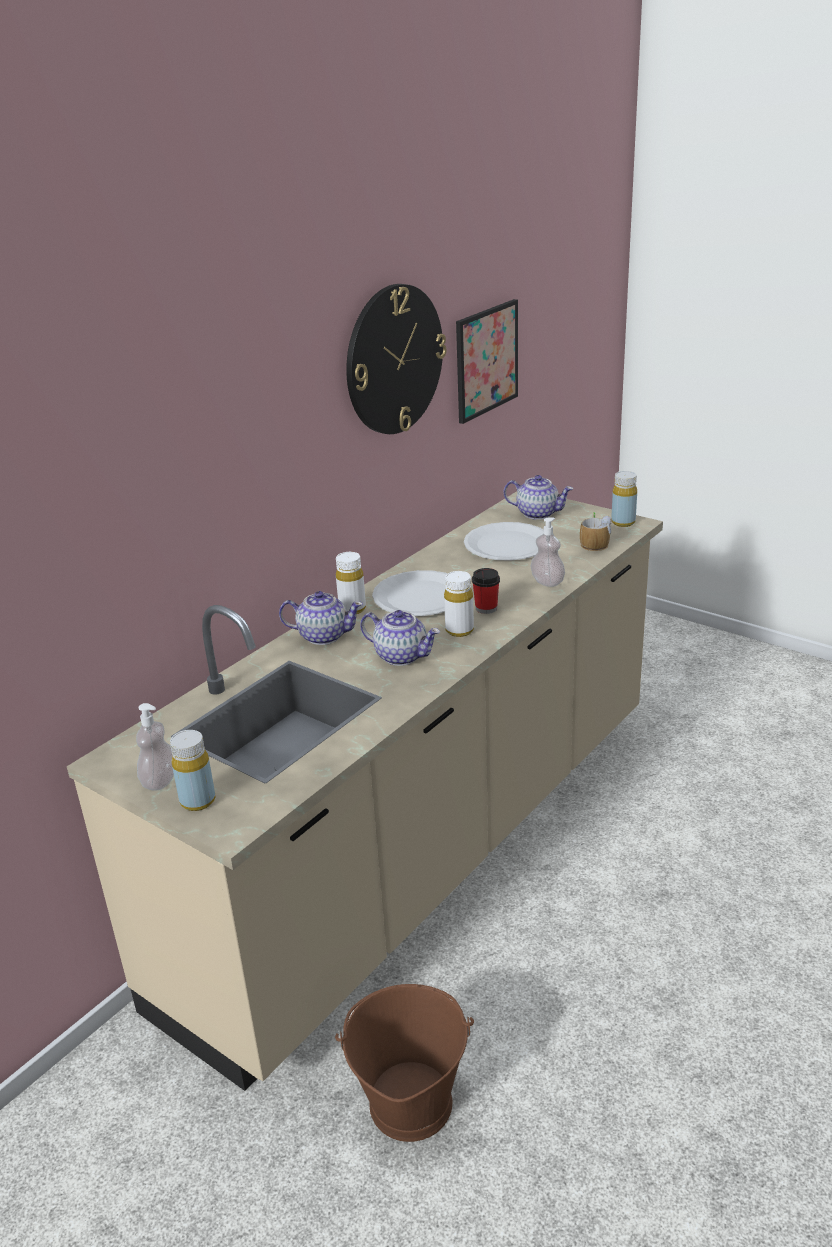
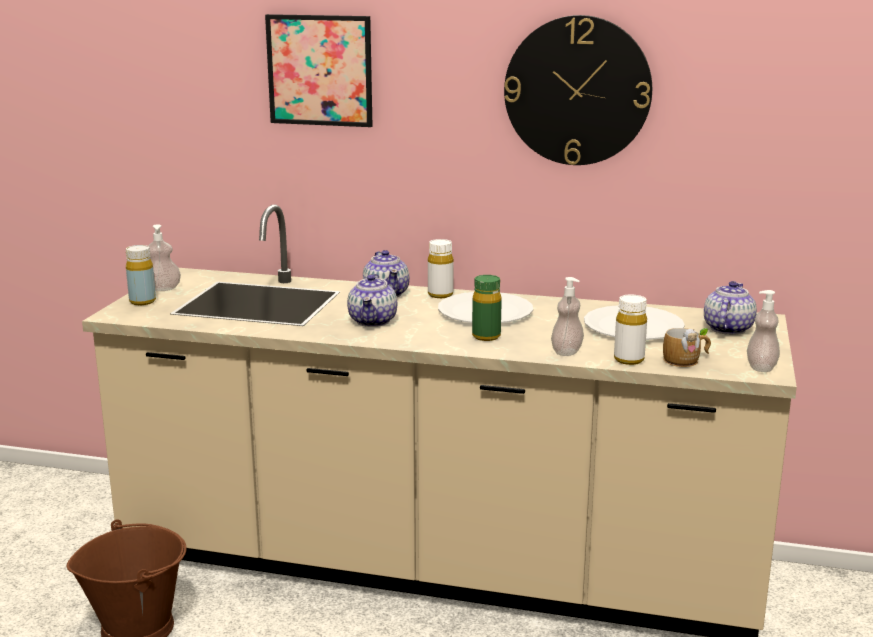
camera: 65 degrees right, 10 degrees down
white bottle [444,571,474,637] -> white bottle moved to [614,294,647,365]
picture [456,299,518,424] -> picture moved to [265,14,372,127]
cup [472,568,500,614] -> green bottle [472,275,502,341]
teapot [503,475,573,520] -> teapot turned 150 degrees counterclockwise [704,281,757,335]
yellow bottle [611,471,637,527] -> soap dispenser [747,290,780,372]

